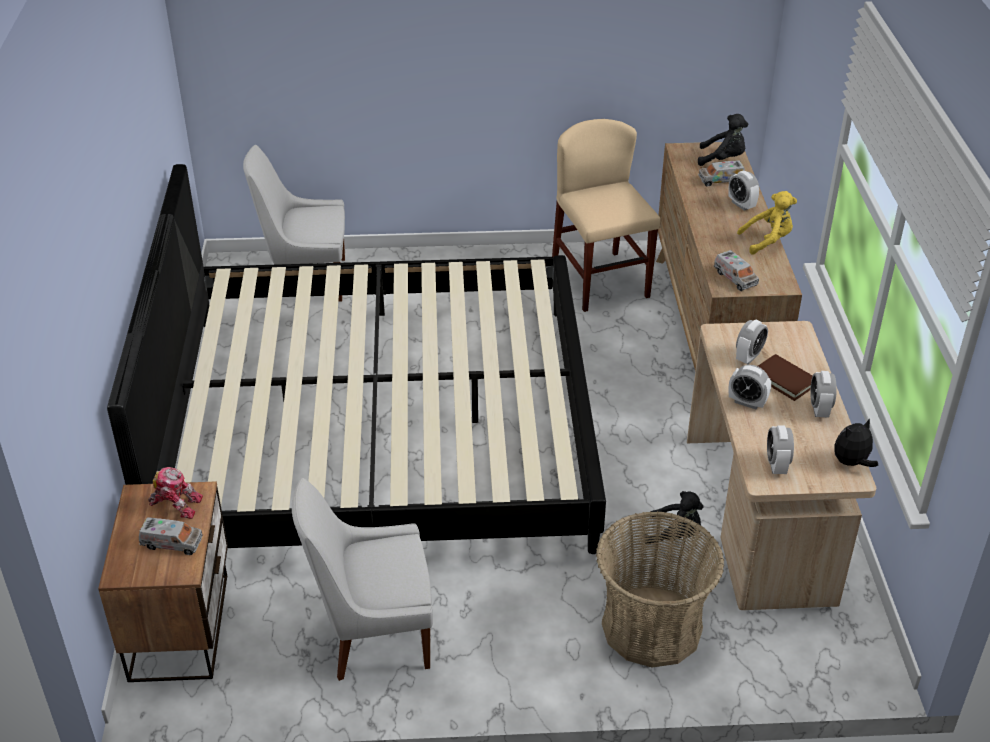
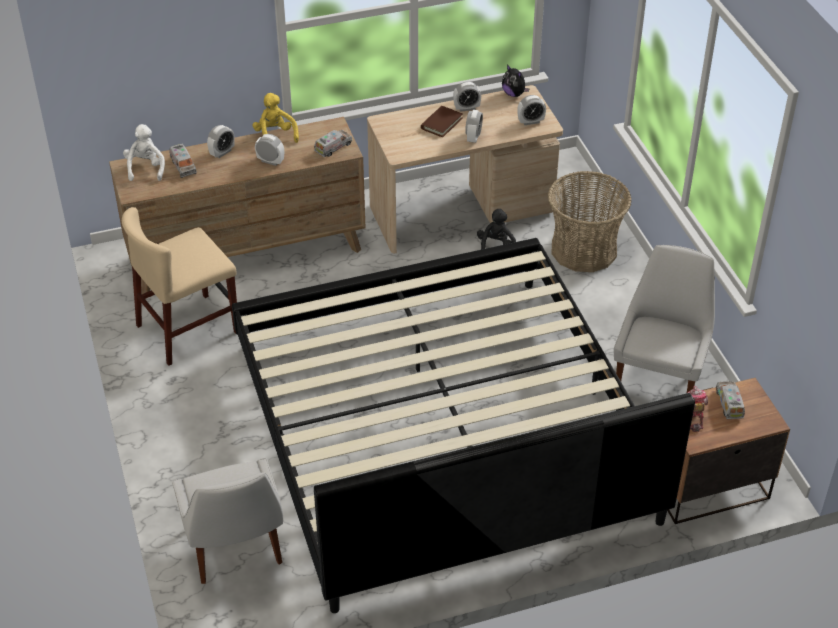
camera: 105 degrees left, 5 degrees up
white chair [292,478,433,681] -> white chair turned 135 degrees counterclockwise [614,245,715,393]
black plush toy [698,114,748,166] -> white plush toy [123,124,165,181]
alarm clock [736,320,768,365] -> alarm clock moved to [255,134,284,166]

